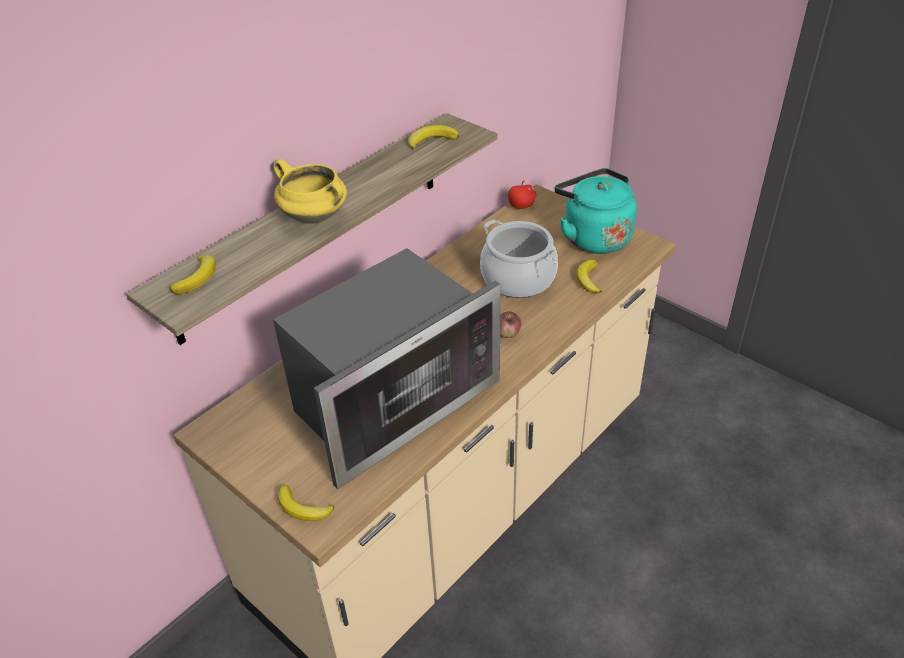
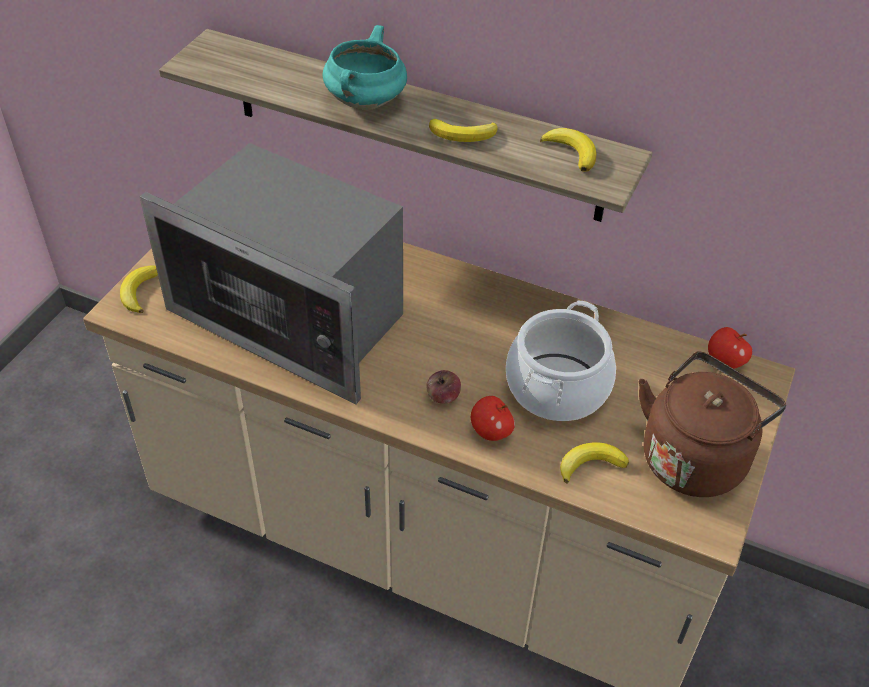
camera: 70 degrees right, 5 degrees up
banana [170,255,216,295] -> banana moved to [429,119,498,142]
yellow cooking pot [273,159,347,224] -> turquoise cooking pot [323,25,407,110]
turquoise kettle [555,168,637,254] -> brown kettle [639,351,786,497]
none -> apple [471,396,515,441]

